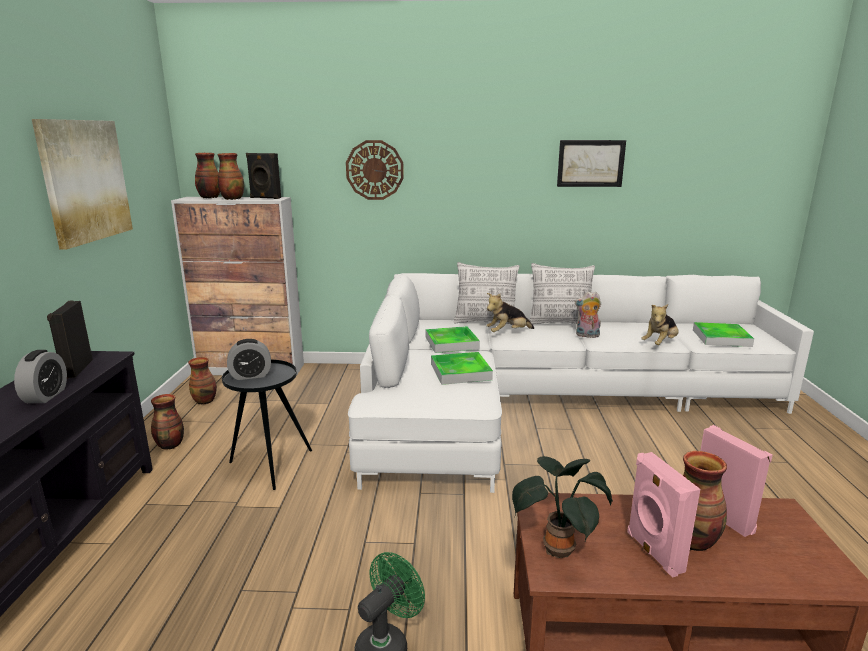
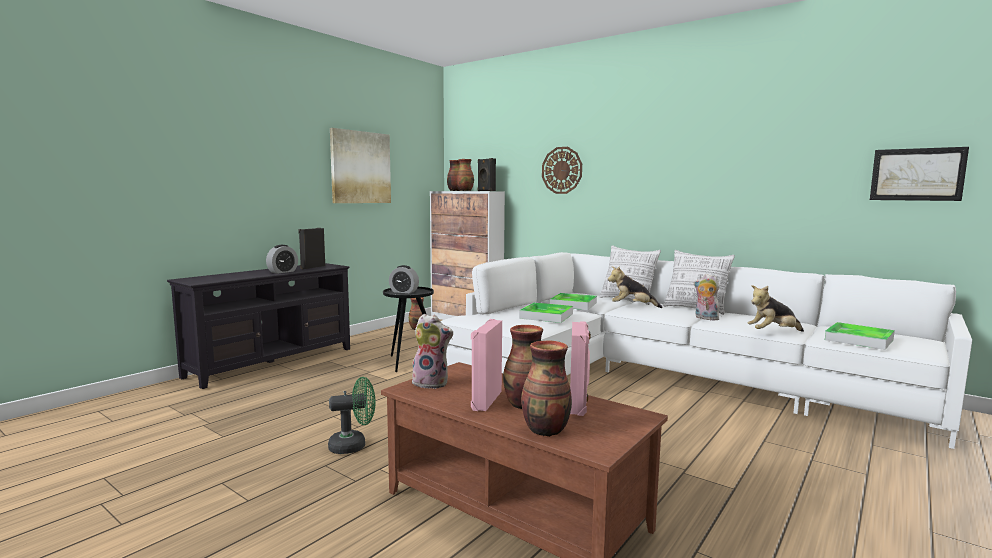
camera: 35 degrees right, 10 degrees down
vase [151,394,184,450] -> vase moved to [521,340,572,437]
potted plant [512,456,613,558] -> plush toy [410,314,453,389]
picture [557,140,626,187] -> picture moved to [870,147,969,201]

